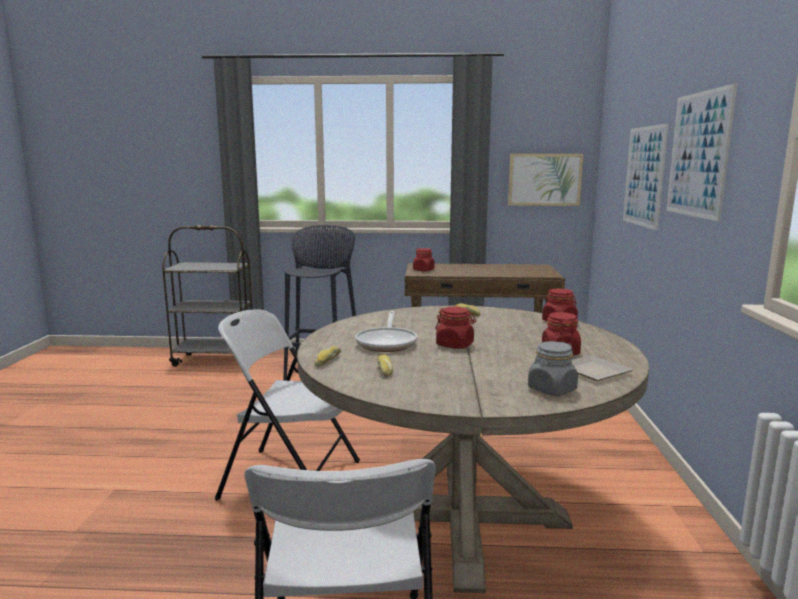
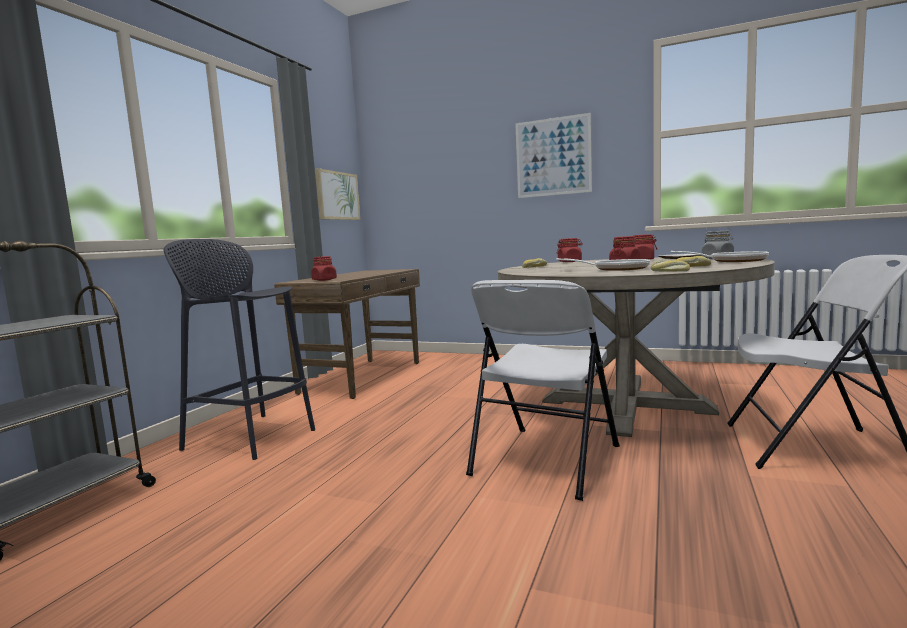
camera: 70 degrees left, 5 degrees down
picture [623,123,669,230] -> none
none -> frying pan [671,251,769,262]

